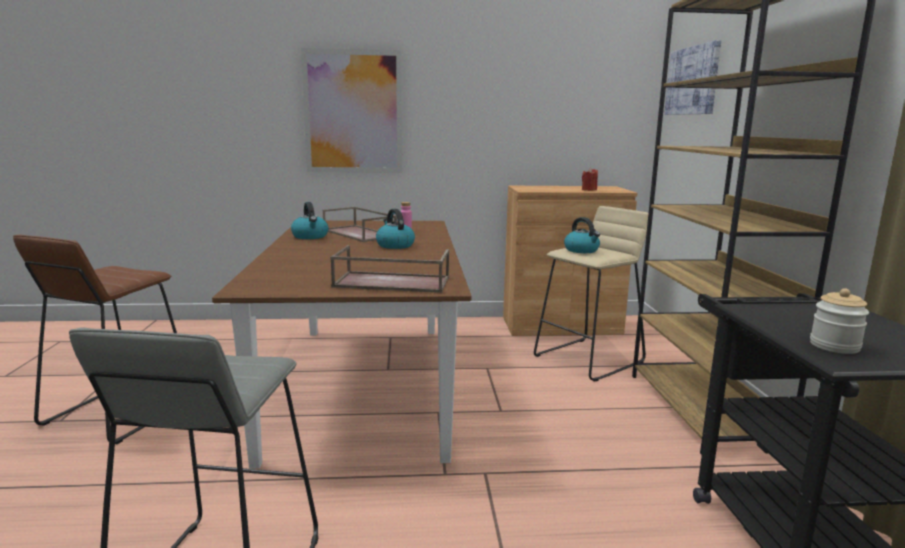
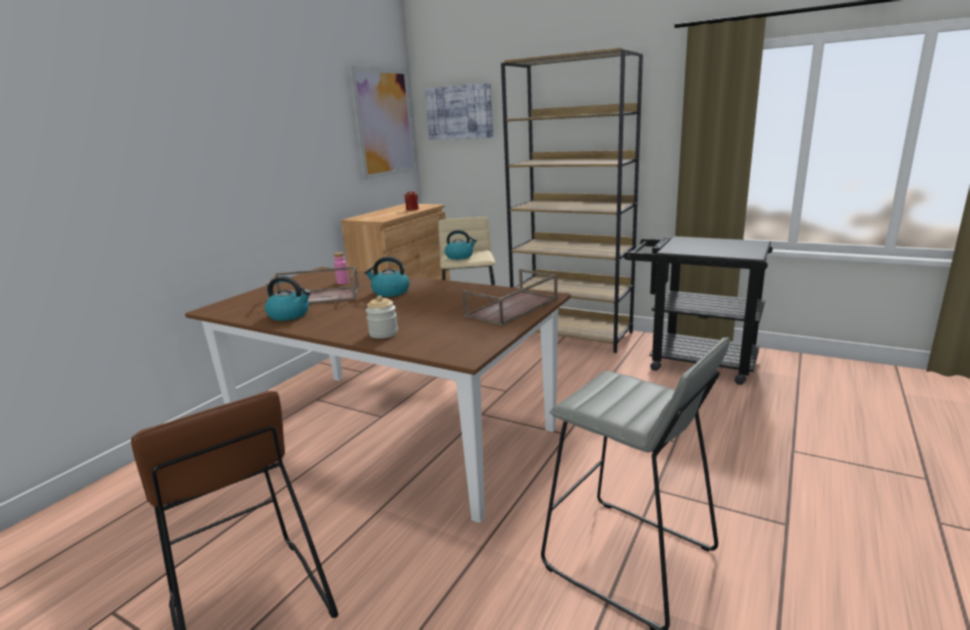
camera: 55 degrees left, 5 degrees up
picture [301,48,402,173] -> picture moved to [349,66,416,180]
jar [810,288,869,354] -> jar moved to [366,296,398,339]

